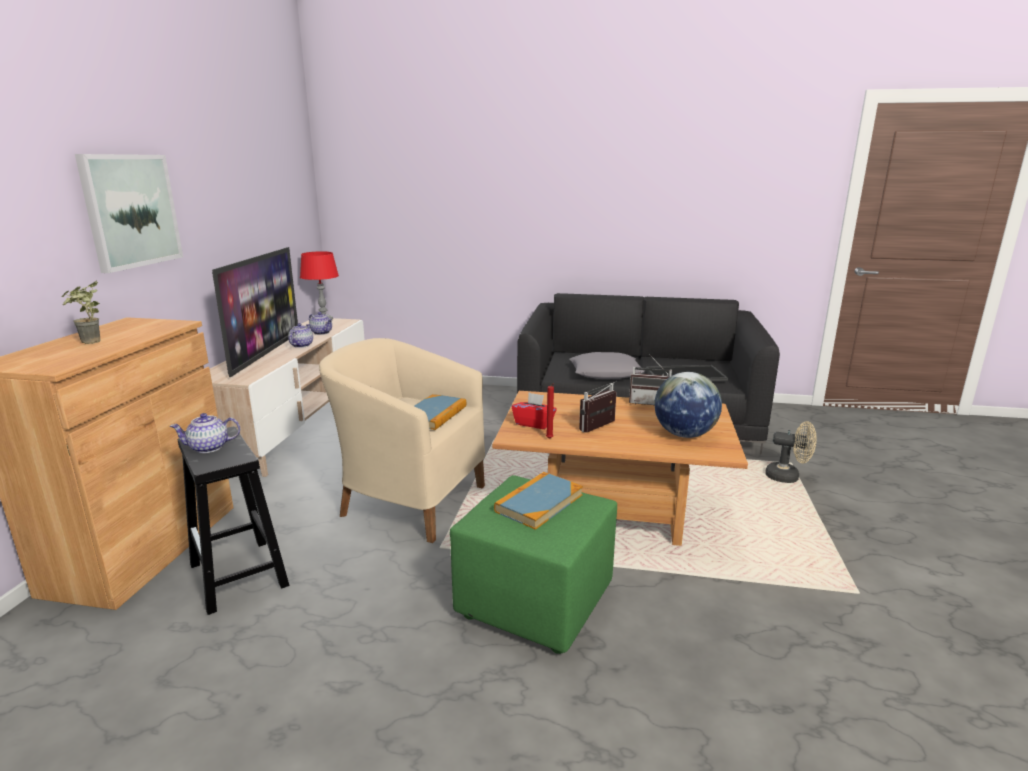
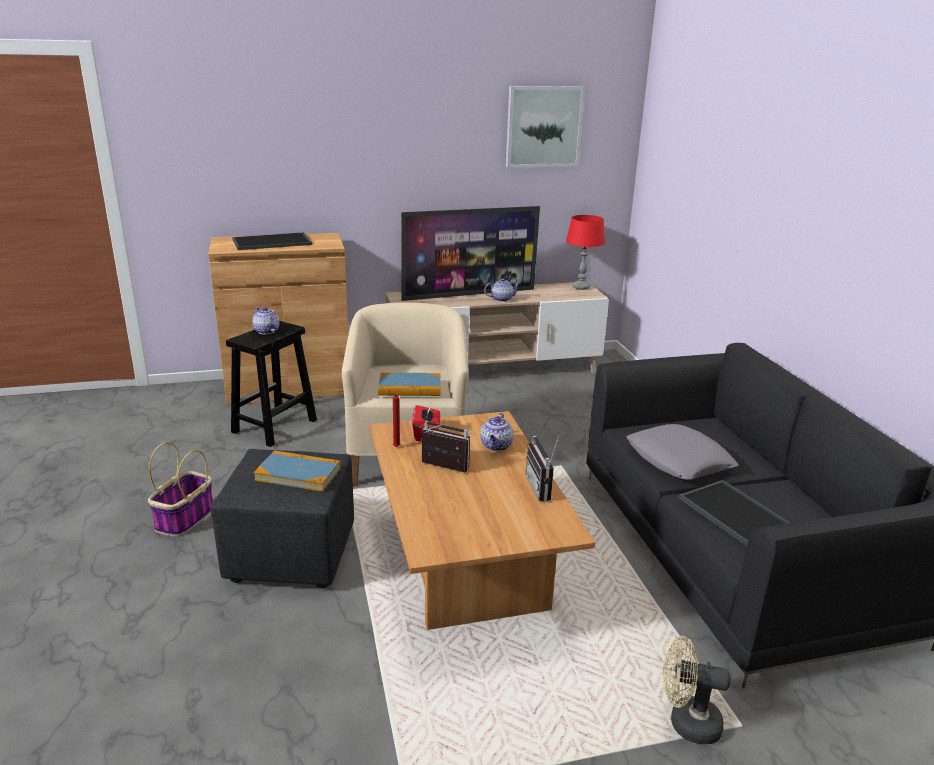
camera: 65 degrees right, 5 degrees up
potted plant [61,281,101,344] -> tray [232,232,313,250]
picture [75,154,183,273] -> picture moved to [506,86,585,168]
teapot [309,312,332,335] -> teapot moved to [480,413,514,451]
green ottoman [450,475,617,654] -> black ottoman [210,449,354,588]
globe [654,372,722,438] -> none
beige fan [765,421,816,483] -> beige fan turned 105 degrees clockwise [663,636,731,744]
none -> basket [148,442,213,536]

